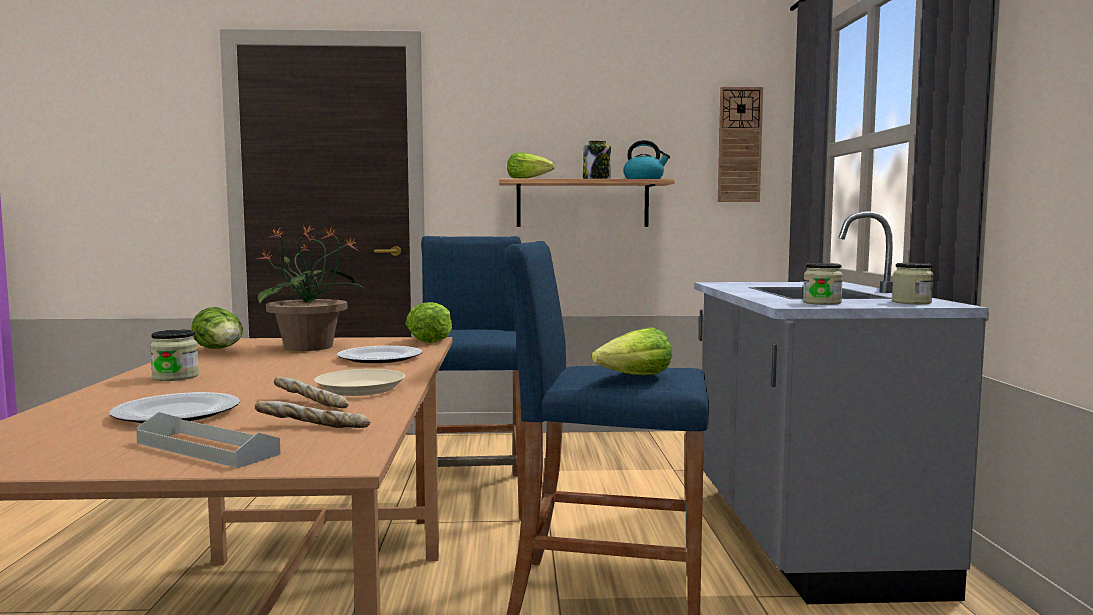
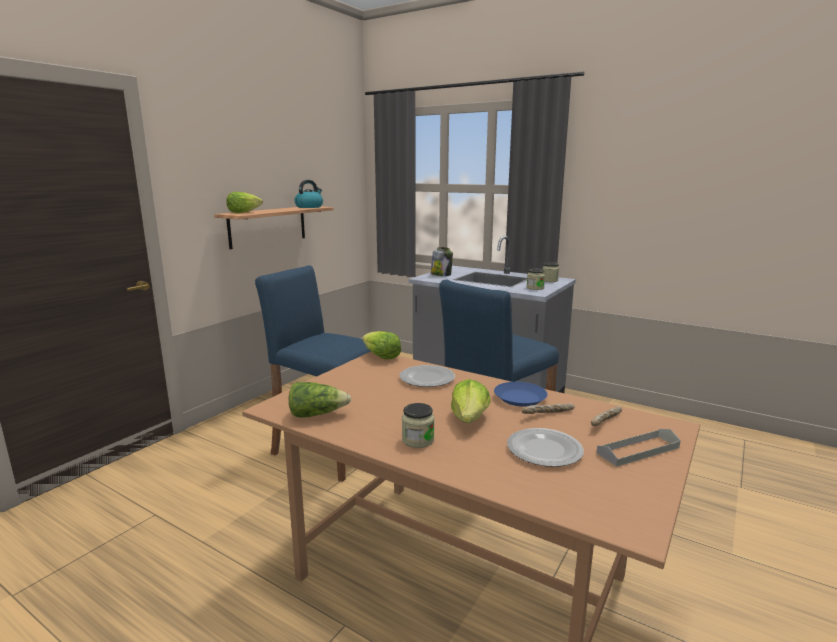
camera: 55 degrees left, 10 degrees up
potted plant [255,224,363,351] -> none
beige plate [314,369,405,396] -> blue plate [494,382,548,407]
jar [583,141,611,179] -> jar moved to [431,247,453,276]
lettuce [592,327,672,375] -> lettuce moved to [451,379,491,423]
wall clock [718,87,763,202] -> none

